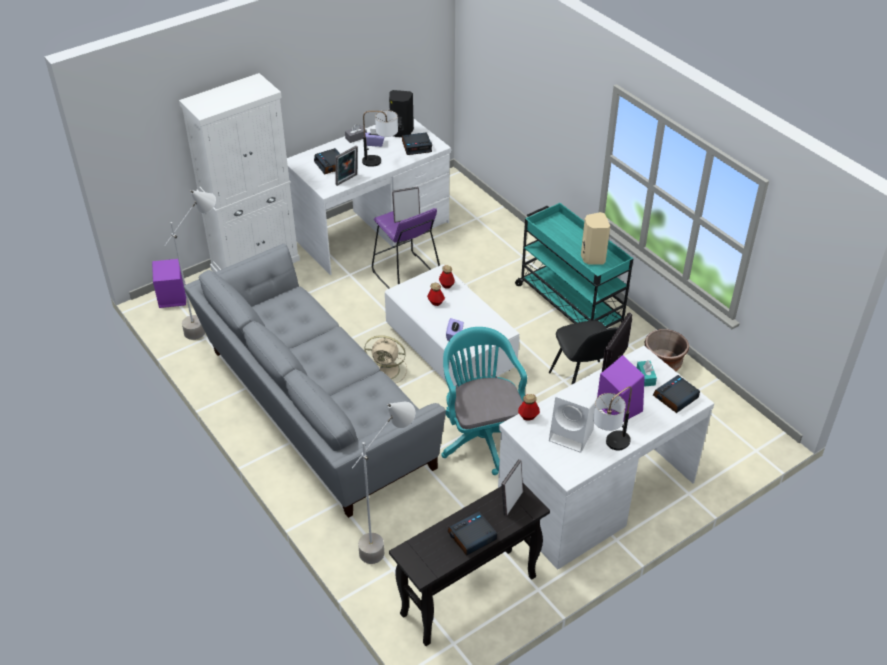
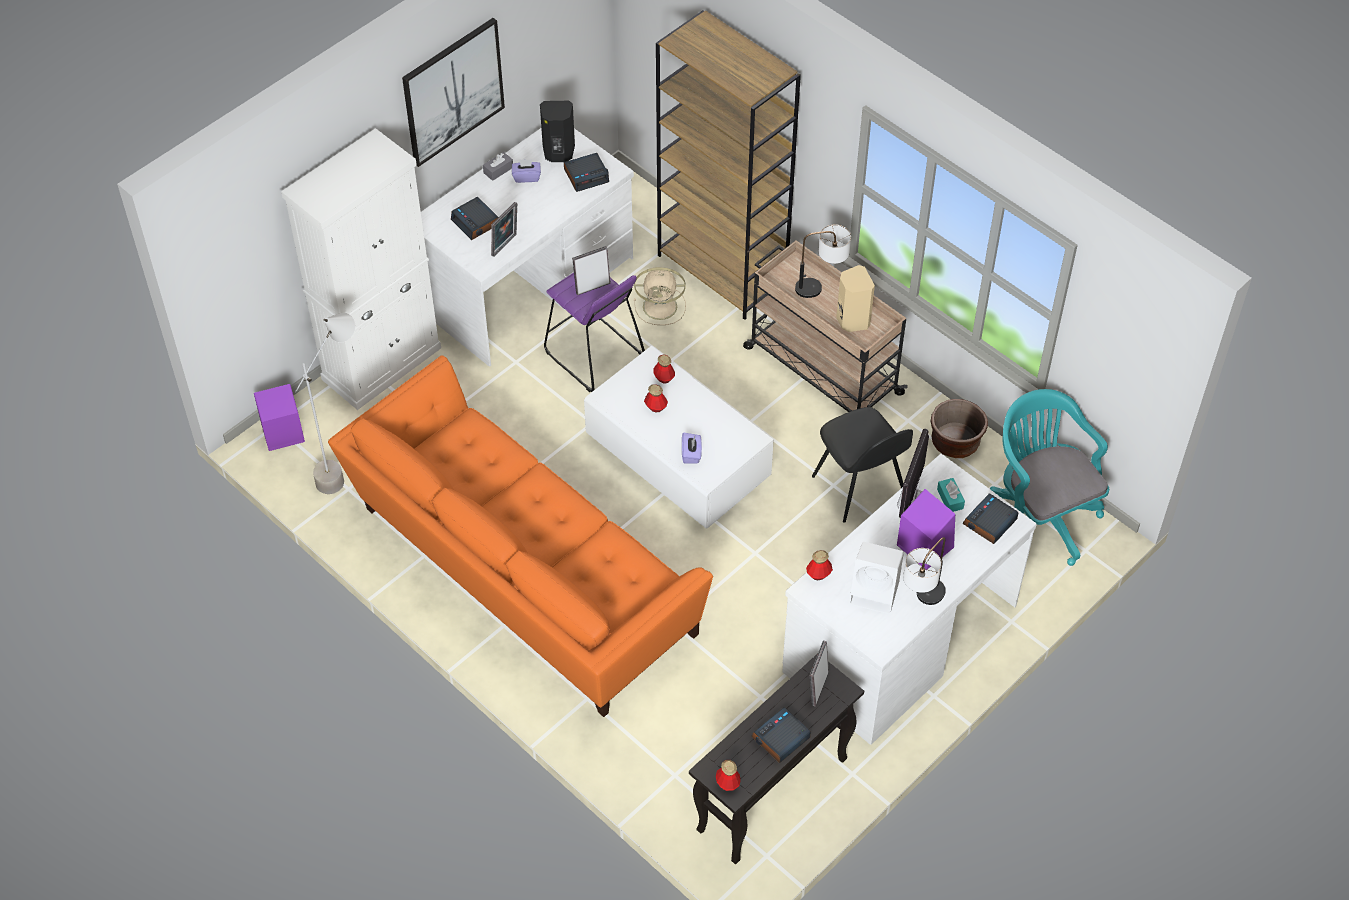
camera: 10 degrees left, 10 degrees up
grey sofa [184,244,446,518] -> orange sofa [328,356,713,717]
grey floor lamp [352,402,415,564] -> none
table lamp [362,110,398,167] -> table lamp moved to [795,224,851,298]
beige fan [364,335,407,383] -> beige fan moved to [634,267,686,325]
turquoise office chair [441,327,527,475] -> turquoise office chair moved to [990,389,1109,566]
turquoise cart [515,203,633,328] -> beige cart [743,240,907,412]
none -> picture [402,18,505,167]
none -> brown bookcase [656,10,801,320]
none -> bottle [716,760,741,791]

